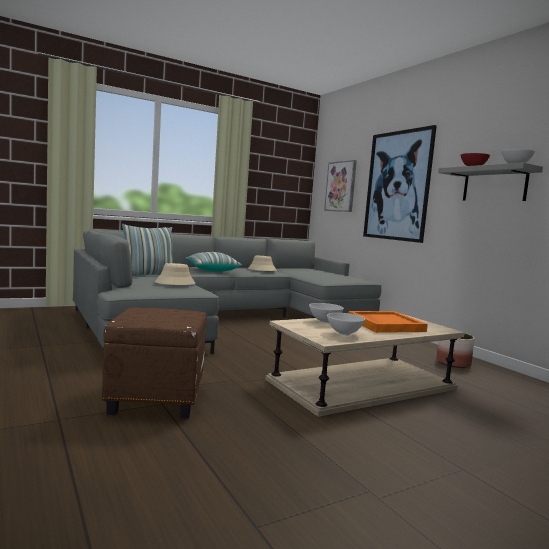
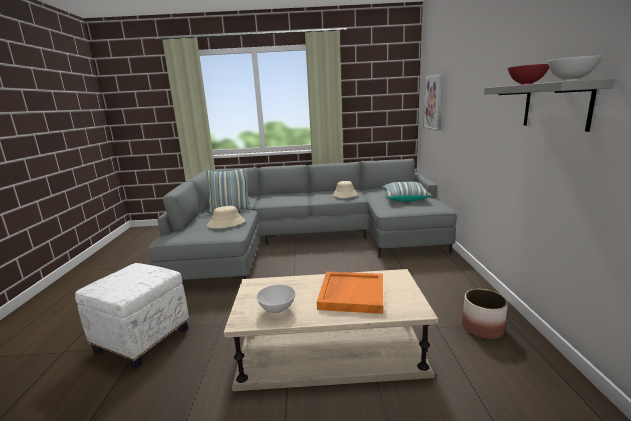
camera: 30 degrees right, 10 degrees up
brown ottoman [102,308,207,419] -> white ottoman [75,263,189,369]
pillow [185,252,242,272] -> pillow moved to [382,181,432,202]
white bowl [309,303,344,323] -> none
picture [363,125,437,243] -> none

